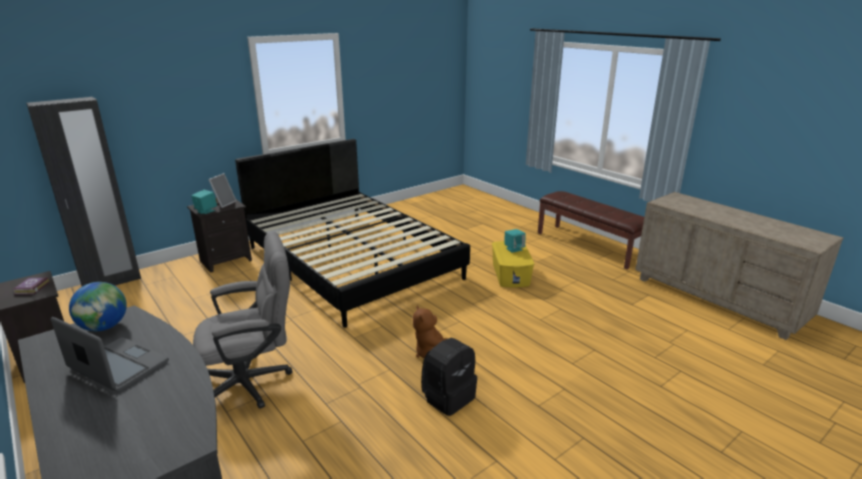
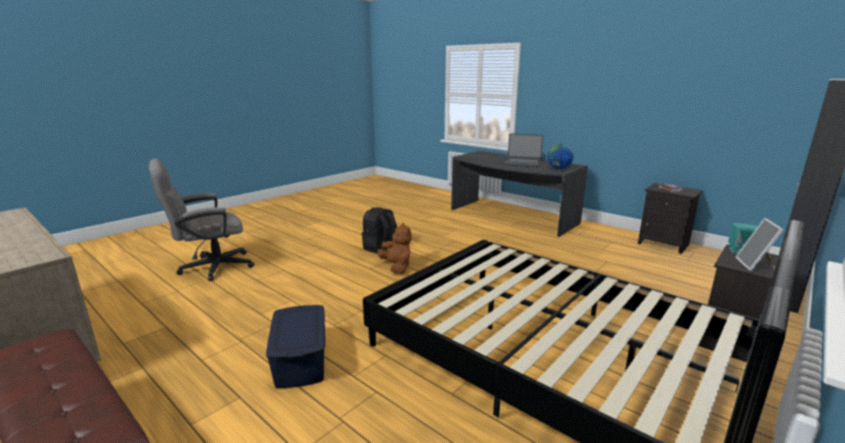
camera: 170 degrees right, 5 degrees down
grey office chair [193,232,293,409] -> grey office chair moved to [149,159,254,281]
yellow storage box [492,241,534,287] -> blue storage box [266,305,325,388]
turquoise speaker [505,229,526,253] -> none

